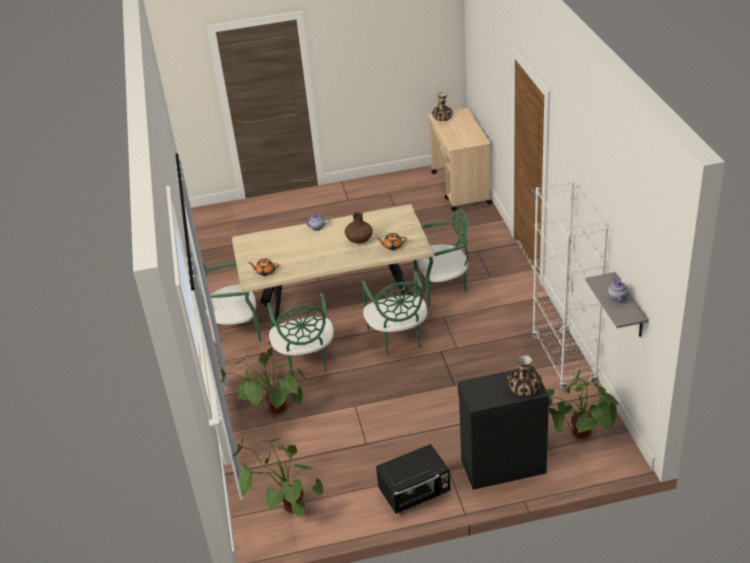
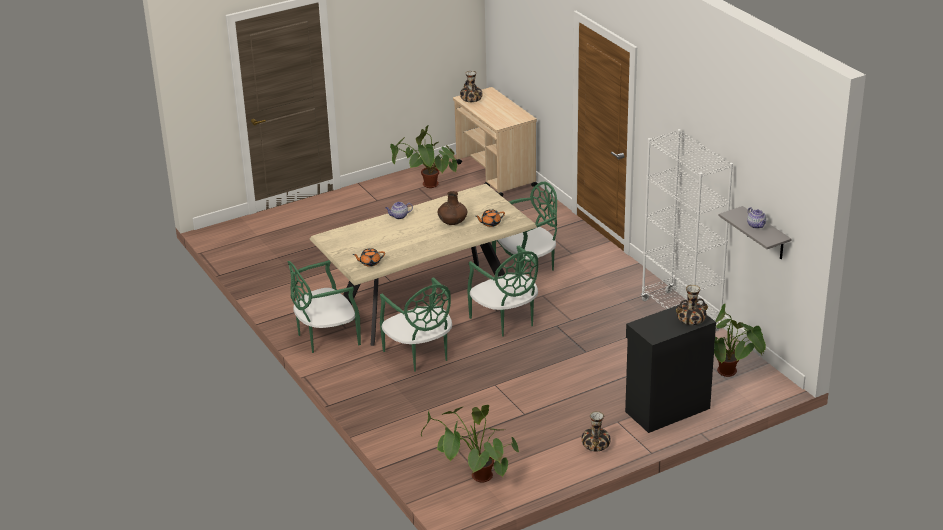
camera: 20 degrees left, 5 degrees down
potted plant [221,347,307,414] -> potted plant moved to [390,125,457,188]
black microwave [376,444,451,514] -> vase [581,411,611,451]

